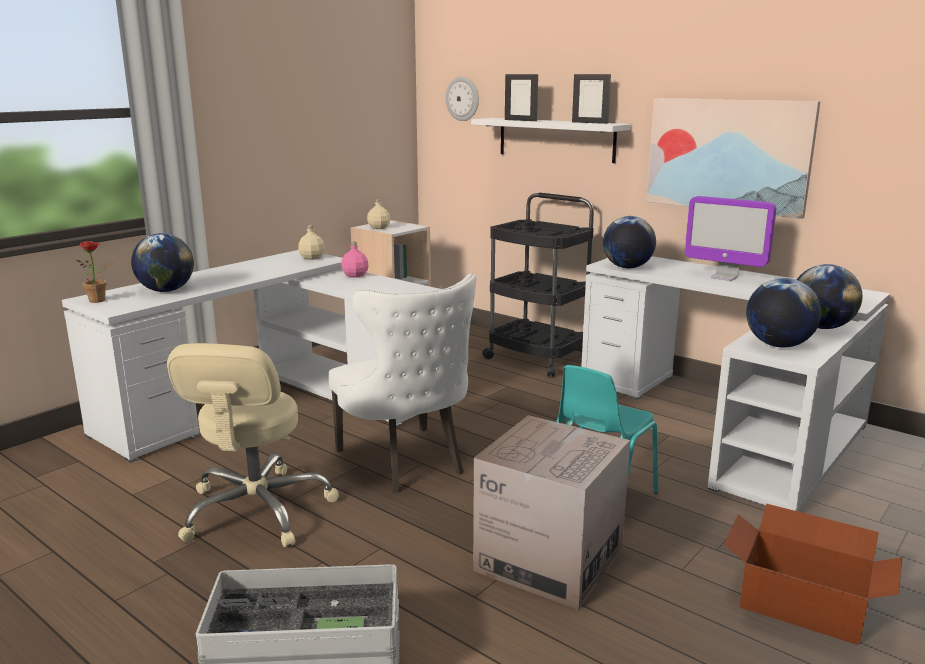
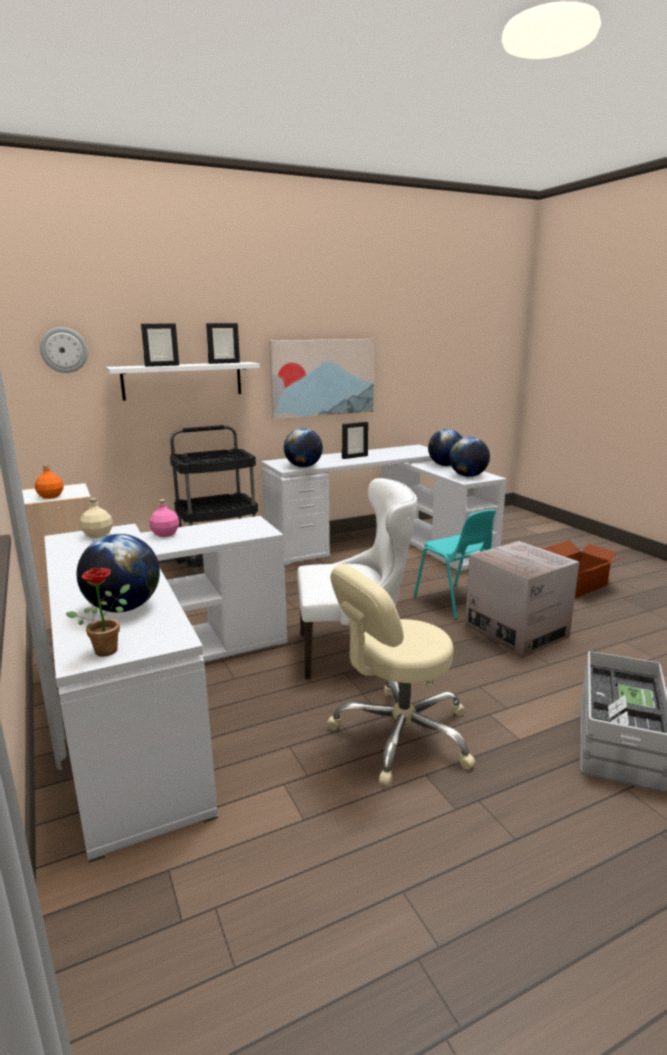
camera: 65 degrees left, 0 degrees up
beige office chair [167,343,339,547] -> beige office chair turned 120 degrees clockwise [327,564,476,787]
beige bottle [367,199,391,229] -> orange bottle [35,465,64,499]
monitor [685,196,776,281] -> picture frame [342,422,368,459]

